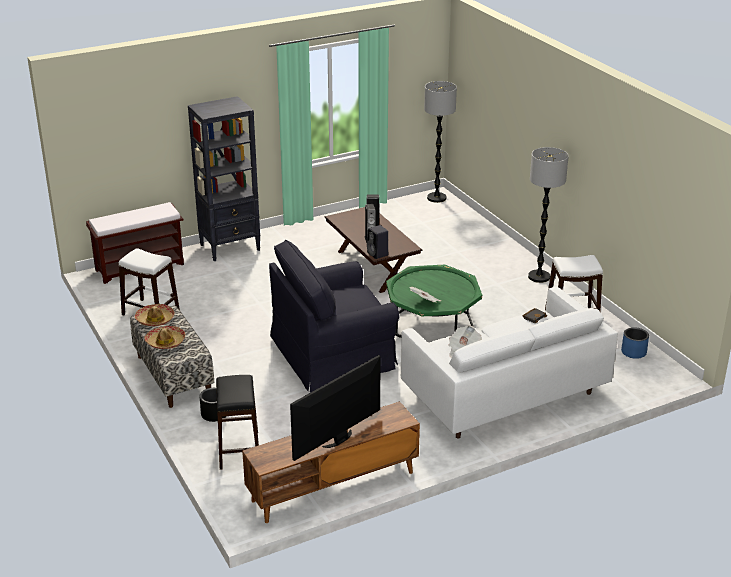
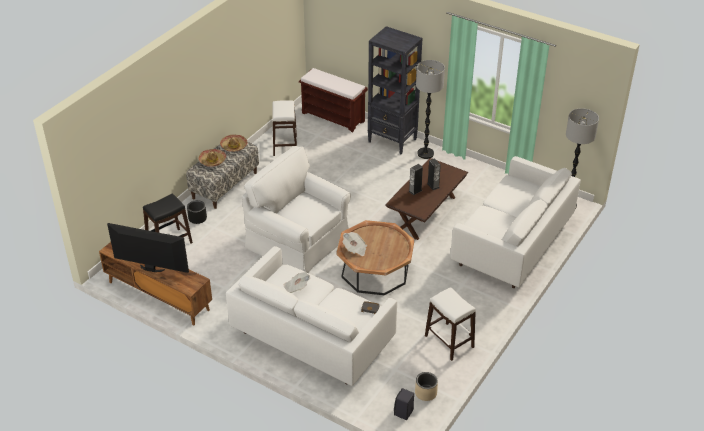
camera: 60 degrees right, 10 degrees up
black armchair [269,240,399,393] -> white armchair [242,146,351,273]
black speaker [367,225,388,259] -> black speaker moved to [394,388,414,420]
green coffee table [386,265,482,338] -> brown coffee table [336,220,414,295]
floor lamp [528,147,569,283] -> floor lamp moved to [416,60,445,159]
blue planter [621,327,649,359] -> beige planter [415,372,438,401]
none -> white sofa [450,156,581,288]

